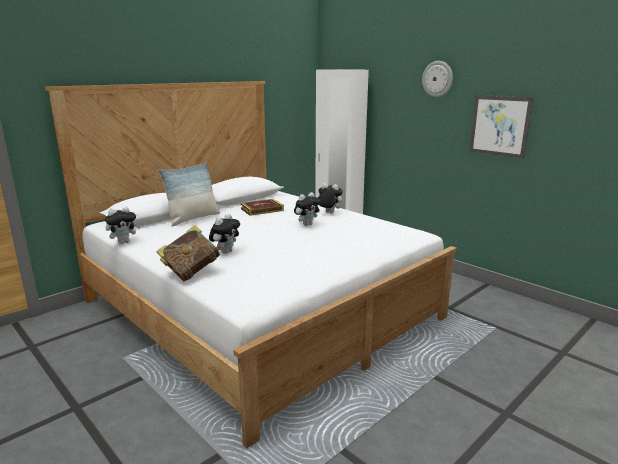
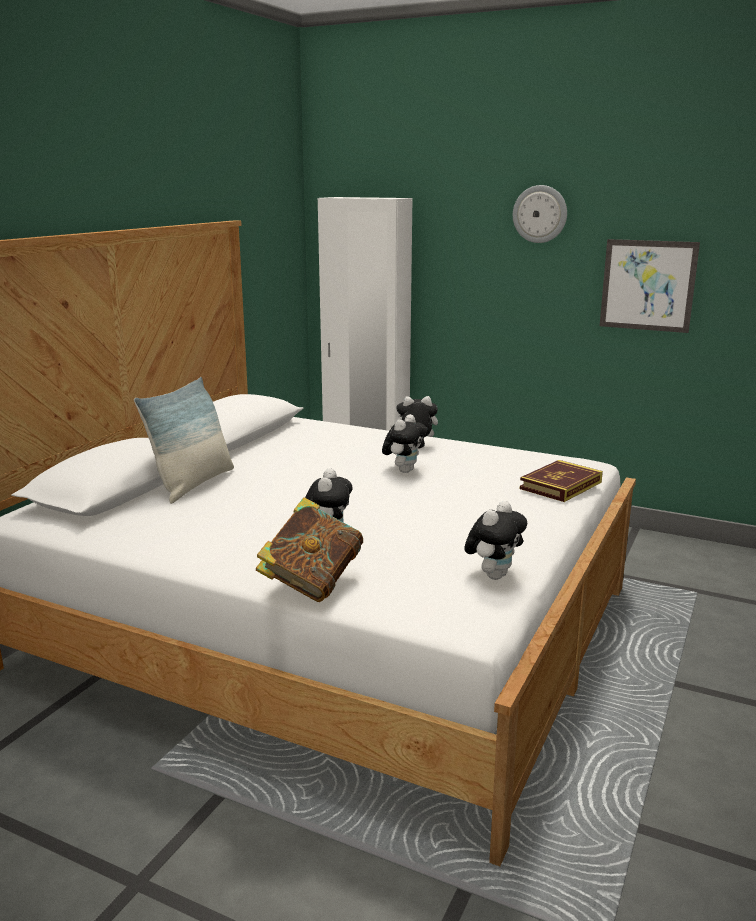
camera: 20 degrees left, 0 degrees up
plush toy [105,207,141,244] -> plush toy moved to [465,501,527,580]
book [241,199,284,216] -> book moved to [520,460,603,502]

